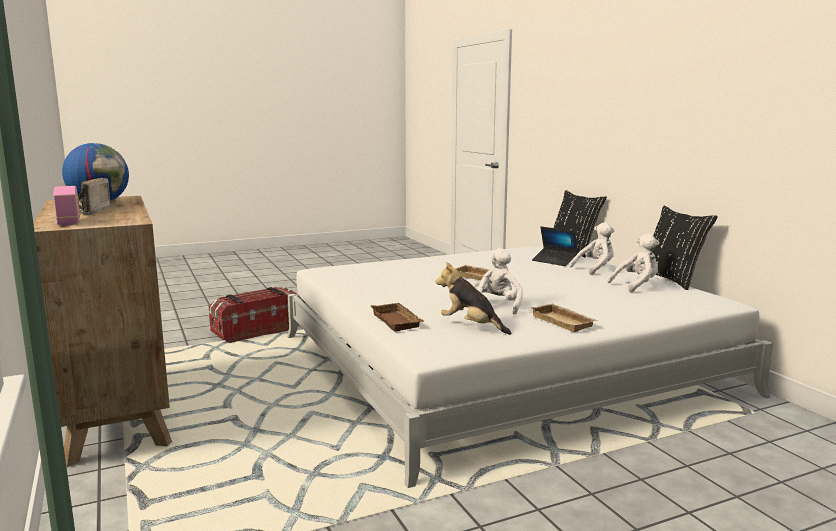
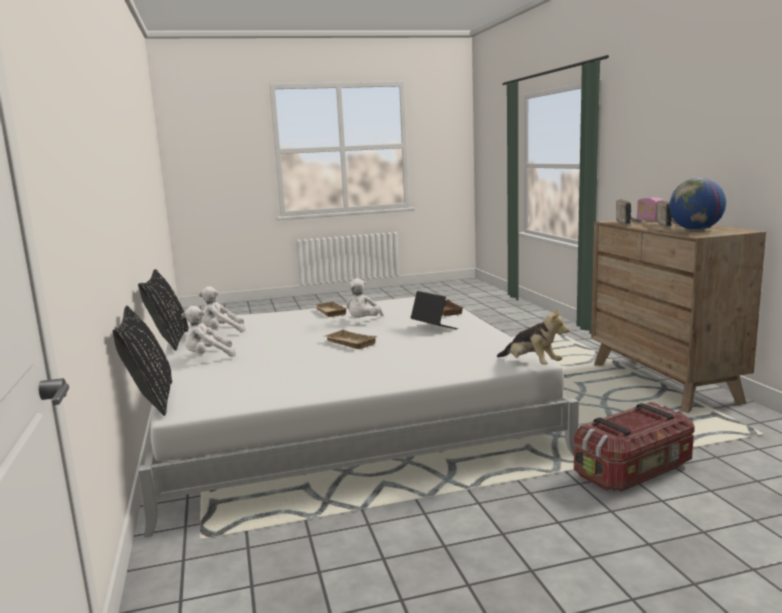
camera: 170 degrees left, 0 degrees up
plush toy [435,262,511,335] -> plush toy moved to [497,308,569,365]
laptop [532,227,578,266] -> laptop moved to [411,291,458,329]
none -> radio [616,199,645,224]

